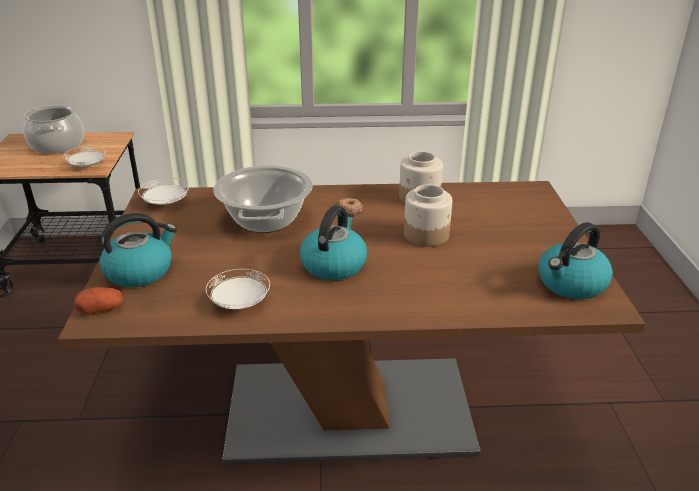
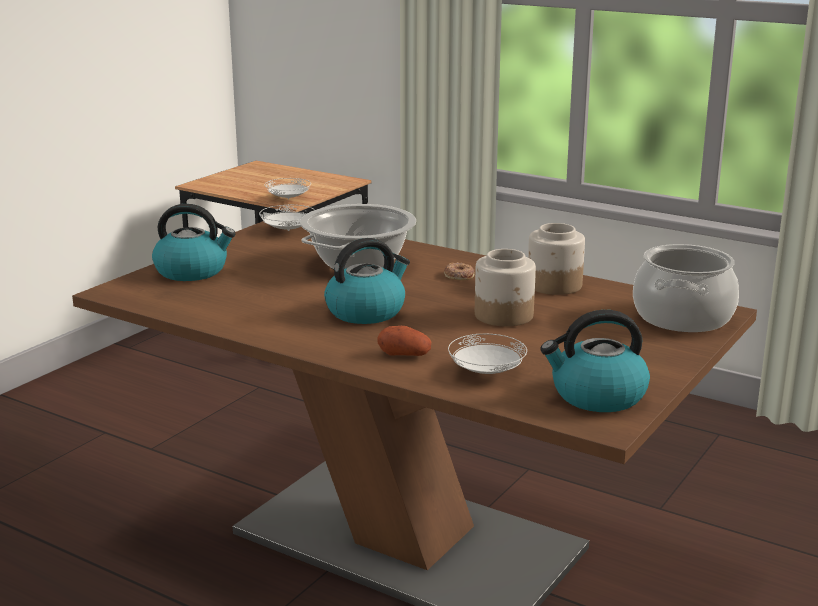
camera: 35 degrees right, 10 degrees down
cooking pot [23,105,84,153] -> cooking pot moved to [633,244,739,332]
potato [74,287,123,315] -> potato moved to [377,326,431,356]
white plate [206,269,270,309] -> white plate moved to [448,334,527,374]

